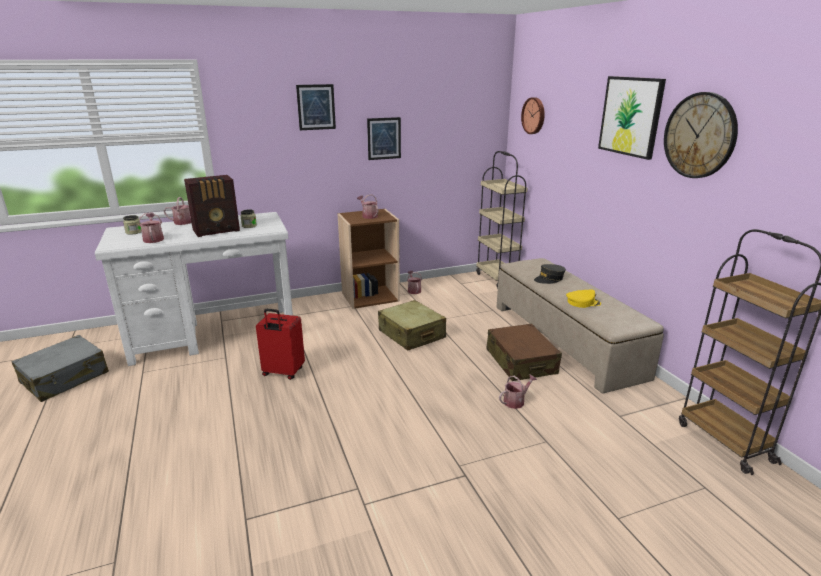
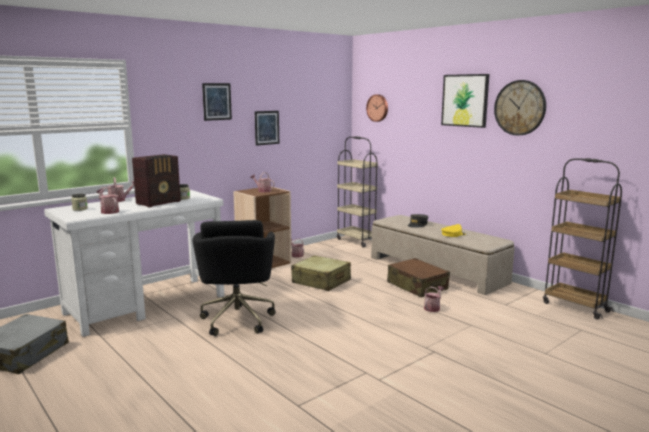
camera: 20 degrees left, 10 degrees down
red suitcase [256,309,305,380] -> black office chair [192,220,276,336]

